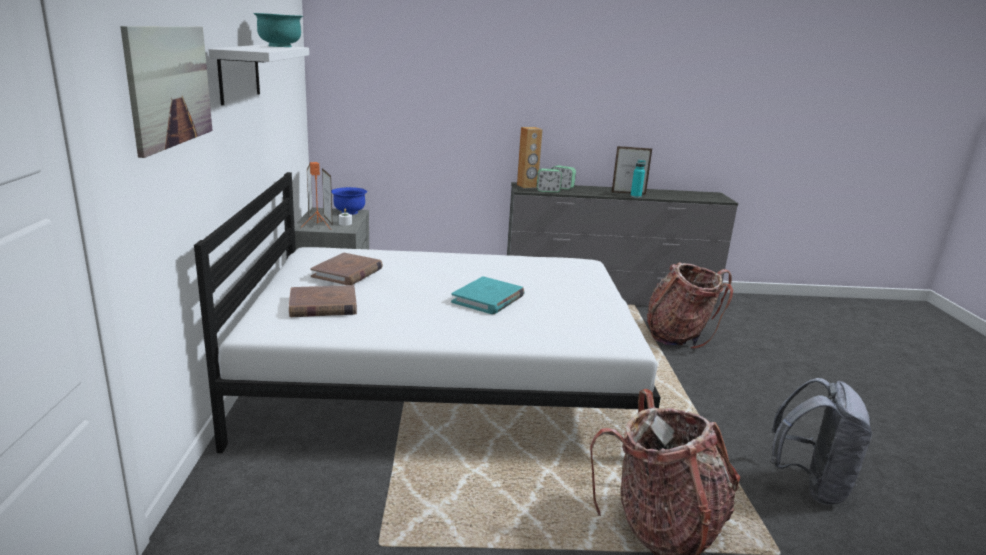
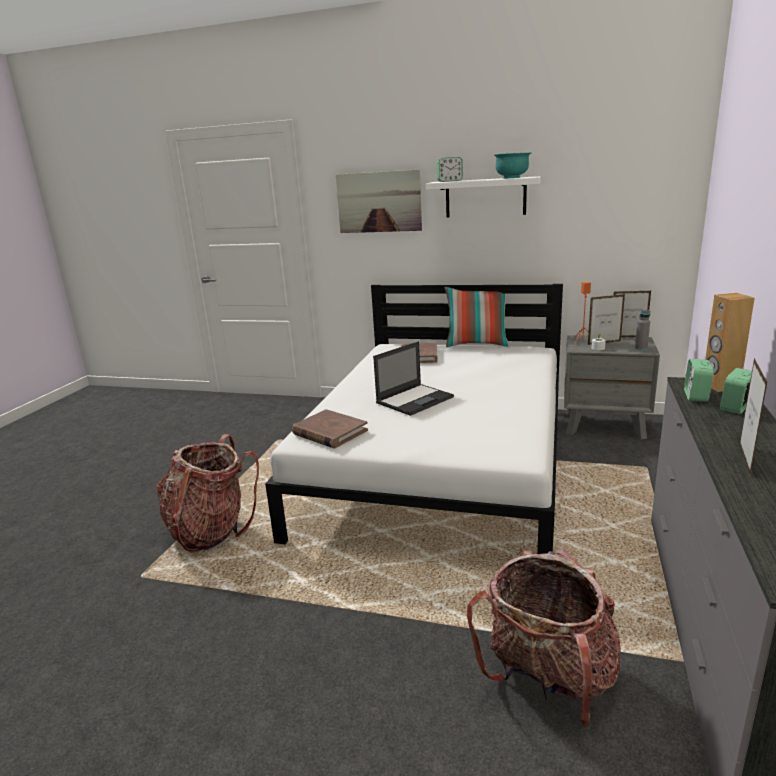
camera: 110 degrees right, 0 degrees up
brown book [310,253,383,285] -> brown book moved to [292,409,368,448]
blue bowl [332,187,367,215] -> grey bottle [635,310,650,350]
turquoise book [451,276,525,314] -> laptop [373,341,454,416]
turquoise bottle [630,160,645,198] -> none
grey backpack [770,378,873,505] -> none
none -> alarm clock [437,157,463,182]
none -> pillow [445,284,509,347]

